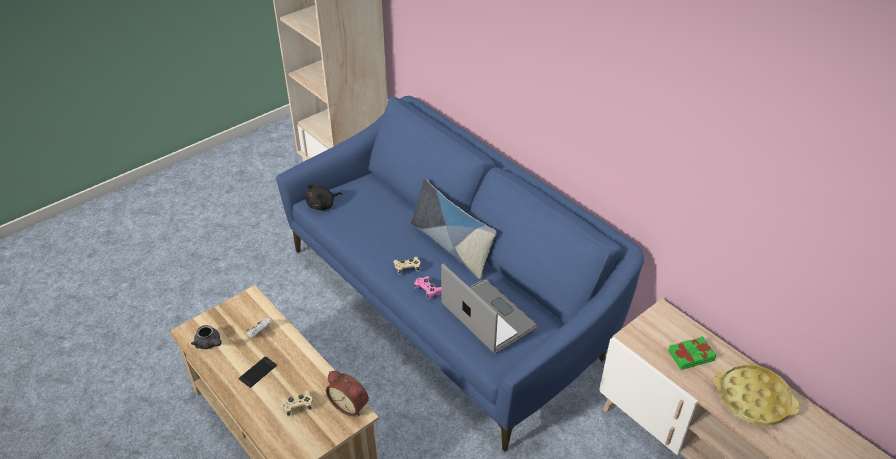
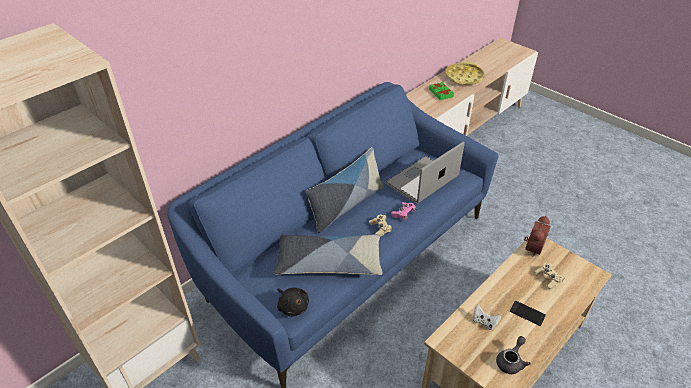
camera: 95 degrees left, 0 degrees up
none -> pillow [274,234,383,275]

